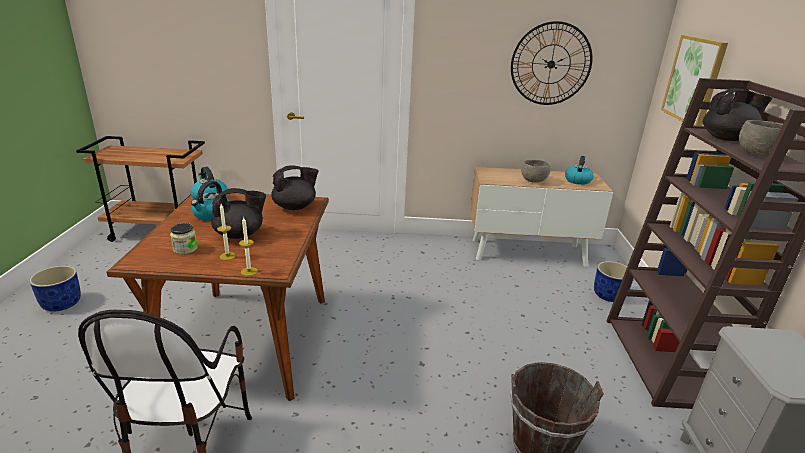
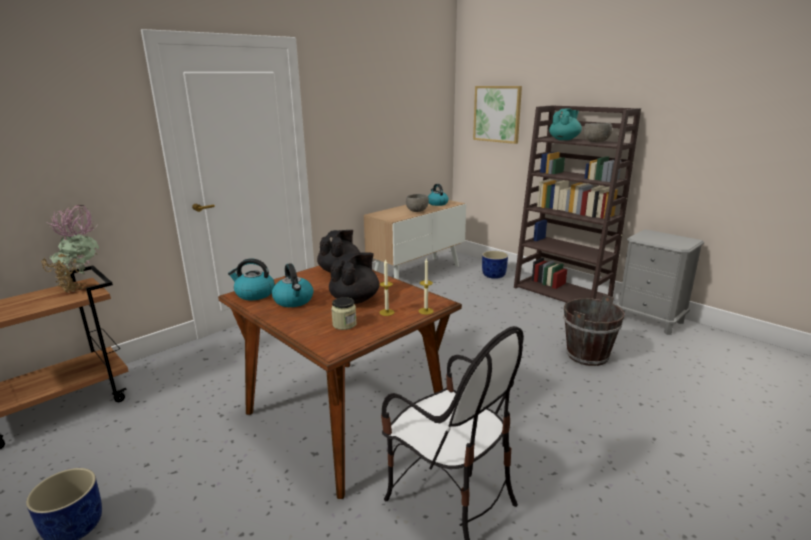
camera: 45 degrees left, 5 degrees down
wall clock [511,21,593,105] -> none
black teapot [703,88,772,141] -> turquoise teapot [549,109,582,140]
none -> potted plant [41,205,99,294]

